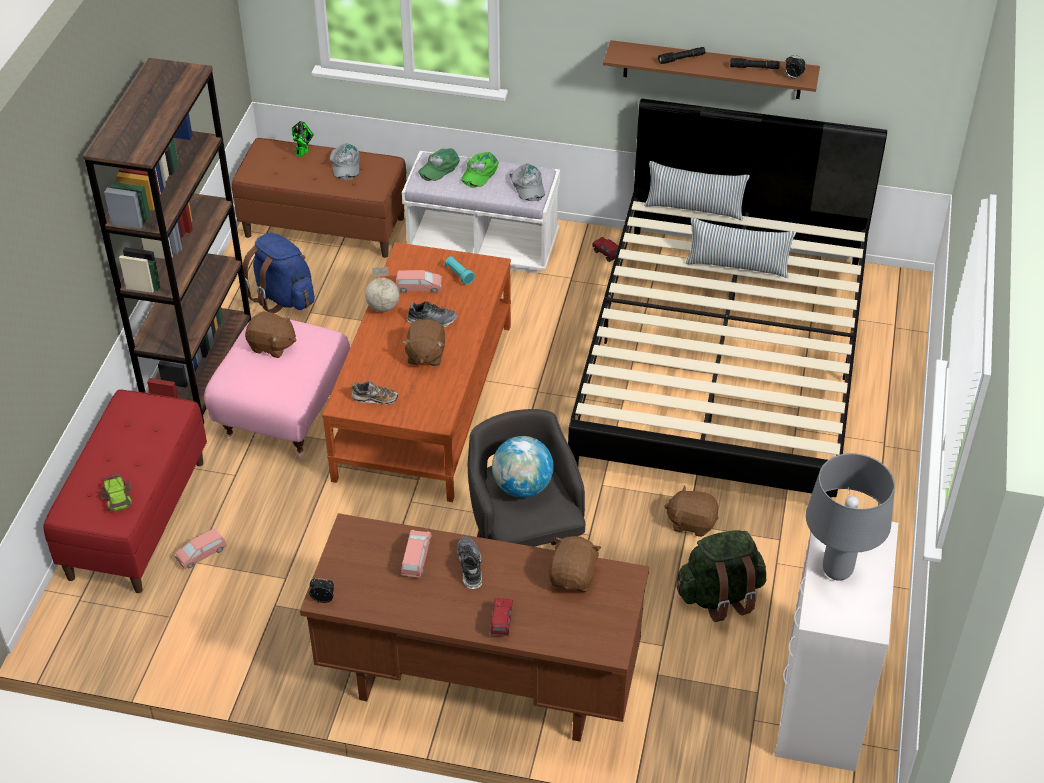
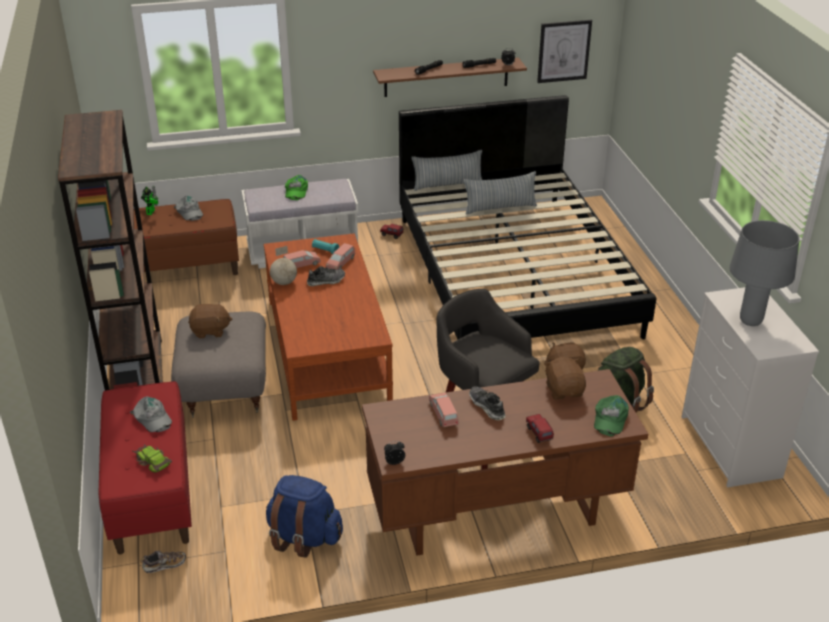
camera: 25 degrees left, 10 degrees down
pink toy car [174,528,226,570] -> pink toy car moved to [326,243,355,270]
pink ottoman [204,320,350,458] -> grey ottoman [171,312,266,418]
blue backpack [243,233,315,313] -> blue backpack moved to [266,475,343,558]
shoe [350,381,398,405] -> shoe moved to [140,550,186,573]
brown plush toy [402,319,445,366] -> none
green cap [418,148,460,181] -> green cap moved to [594,395,629,436]
globe [492,436,554,498] -> none
grey cap [509,163,545,201] -> grey cap moved to [130,396,172,432]
none -> picture [537,20,592,83]

